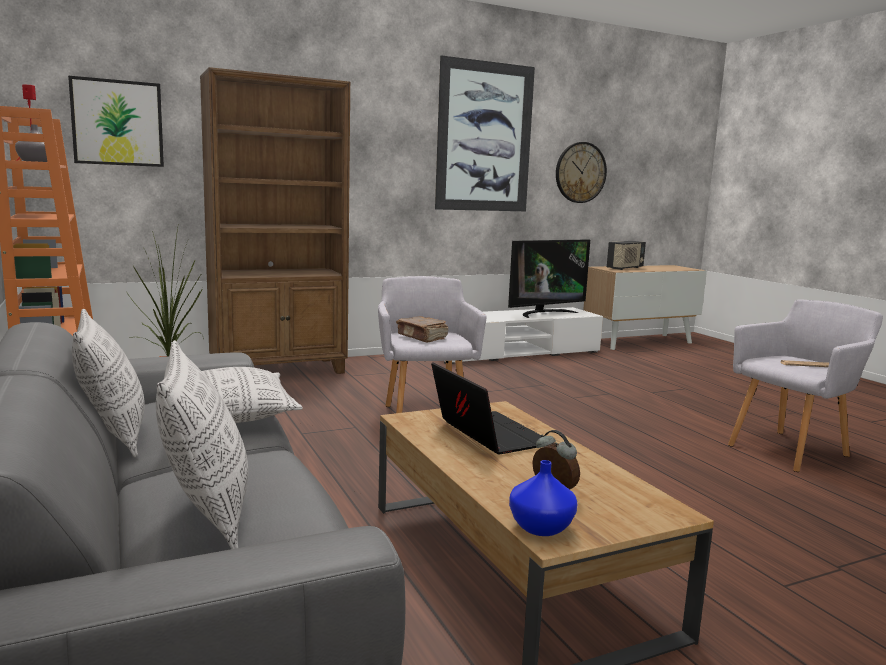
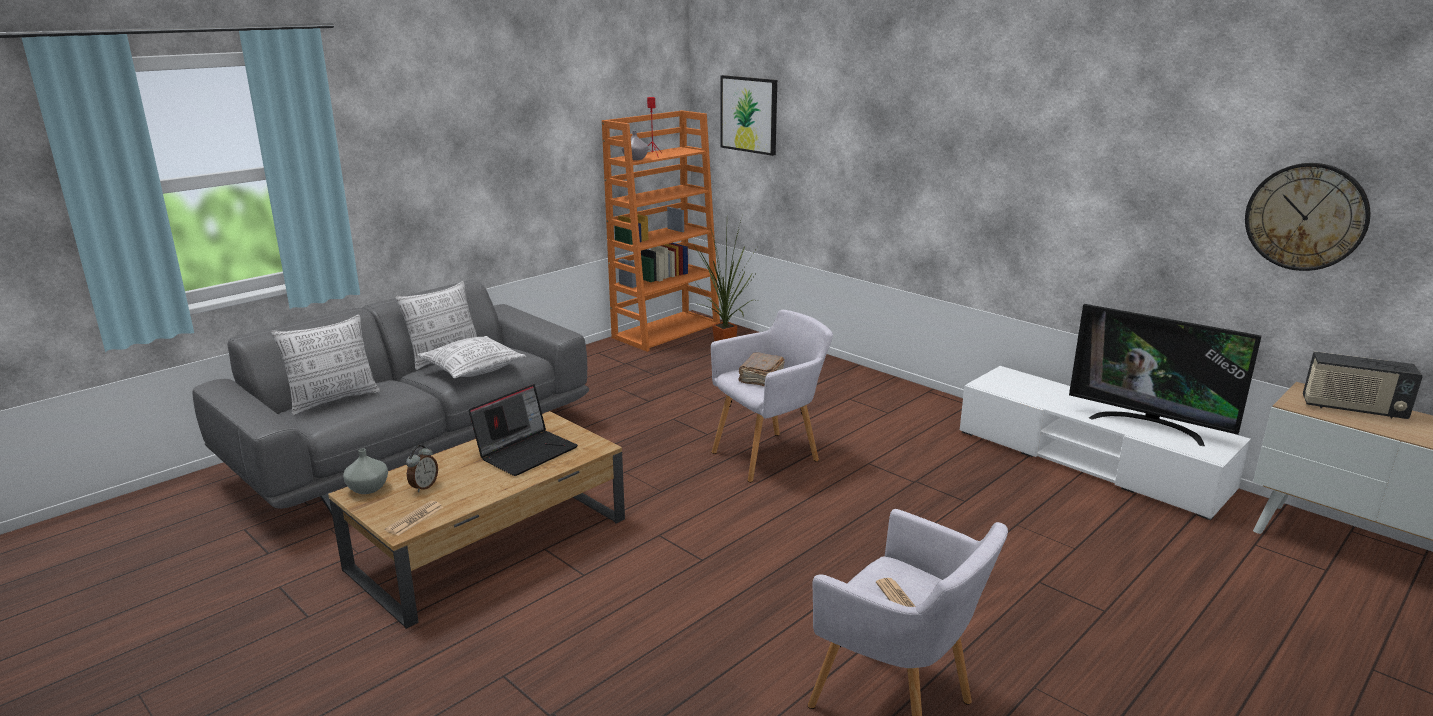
camera: 70 degrees right, 10 degrees up
brown bookcase [200,67,350,374] -> none
picture [435,55,535,211] -> none
blue vase [509,460,577,536] -> grey vase [343,449,388,494]
none -> newspaper [385,501,443,536]

